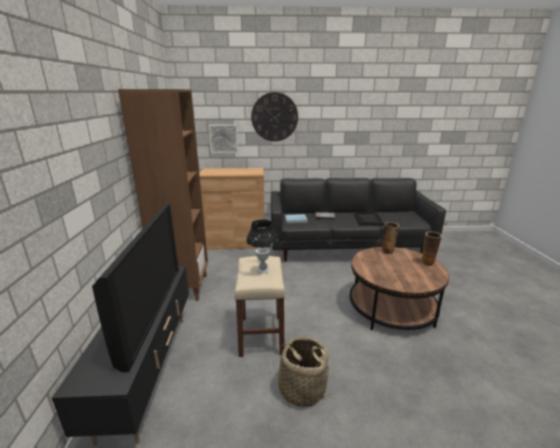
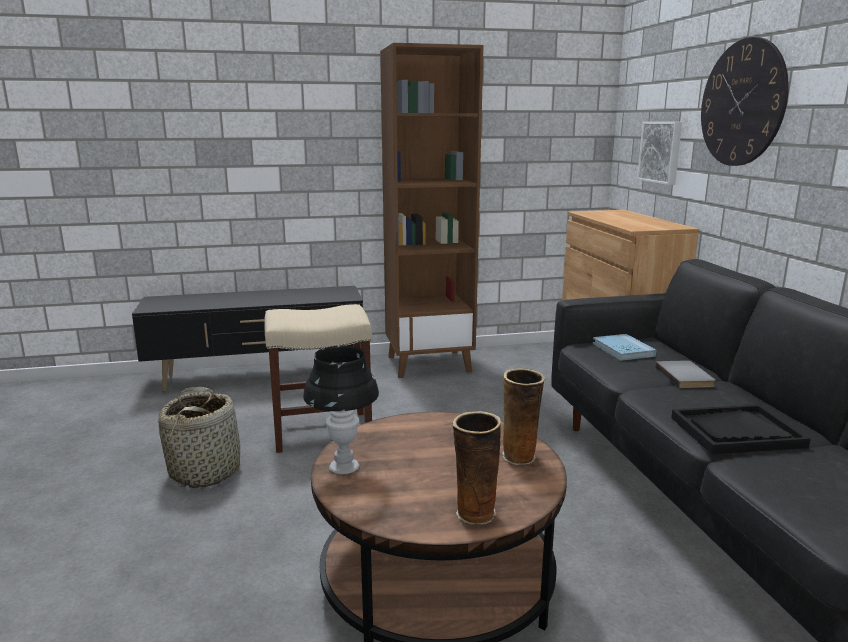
camera: 80 degrees right, 5 degrees down
television [92,204,179,372] -> none
black table lamp [247,219,278,274] -> black table lamp moved to [303,345,379,475]

